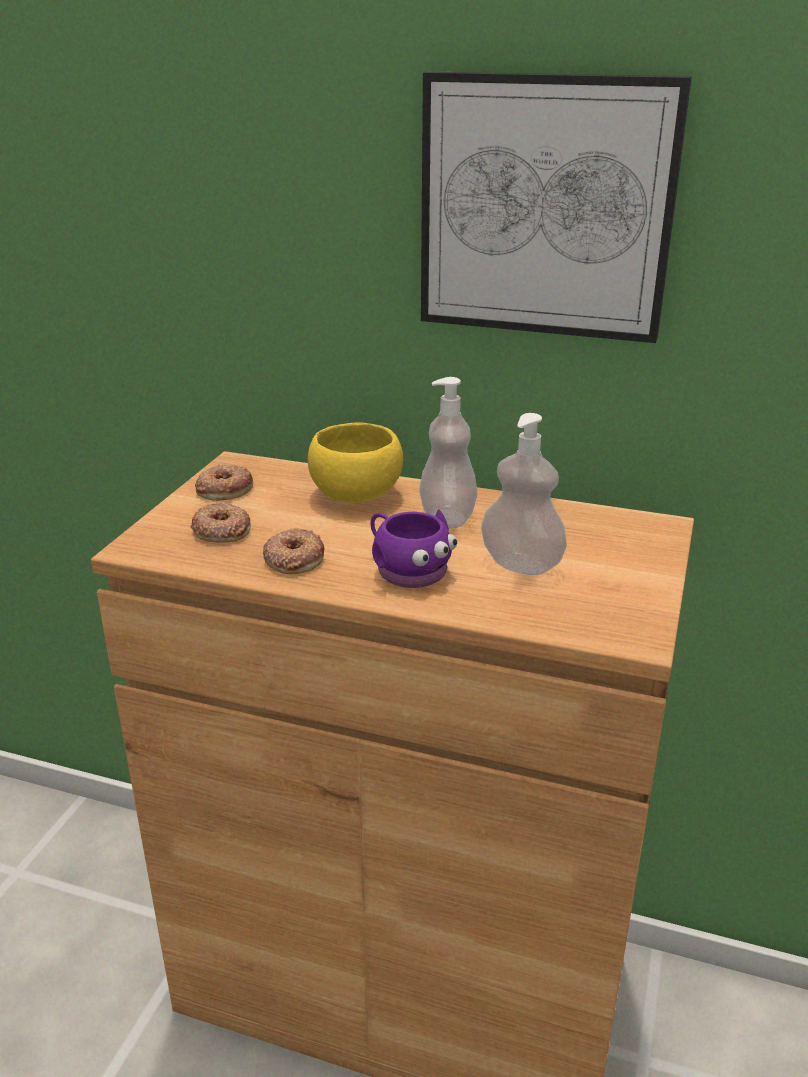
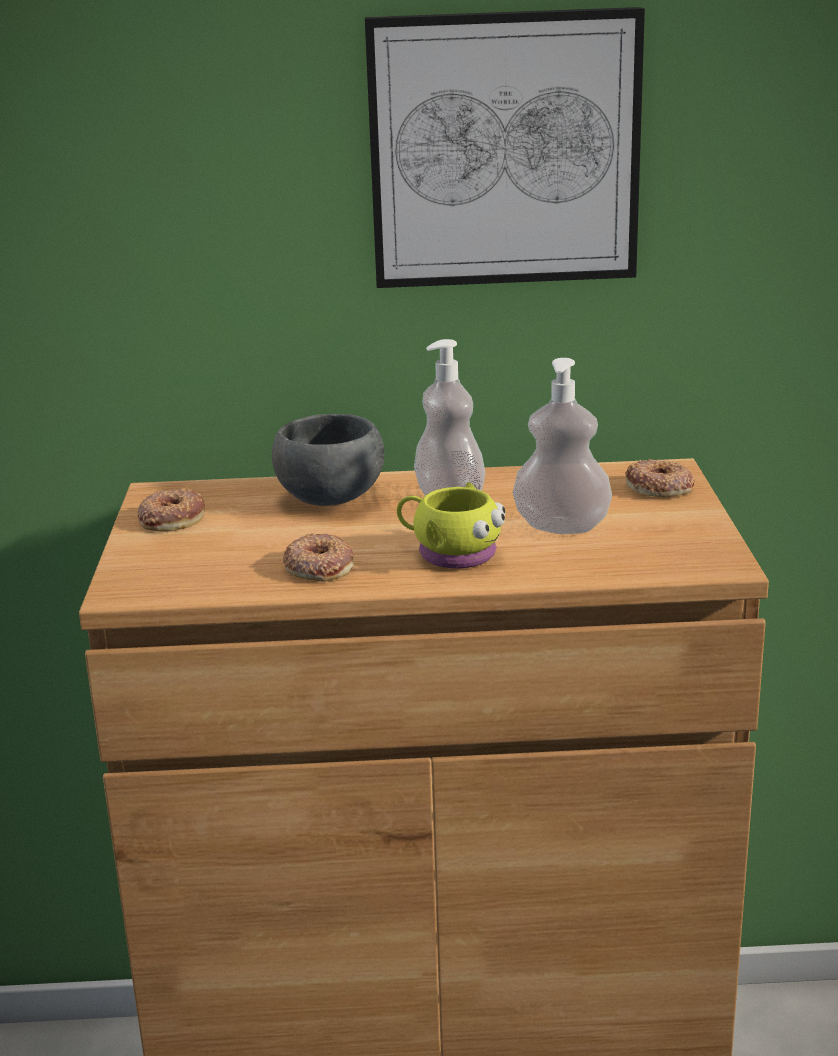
camera: 20 degrees left, 5 degrees down
donut [191,502,251,543] -> donut moved to [625,459,695,497]
yellow bowl [308,422,403,503] -> grey bowl [272,414,385,506]
purple mug [370,509,457,588] -> yellow mug [397,482,505,568]

